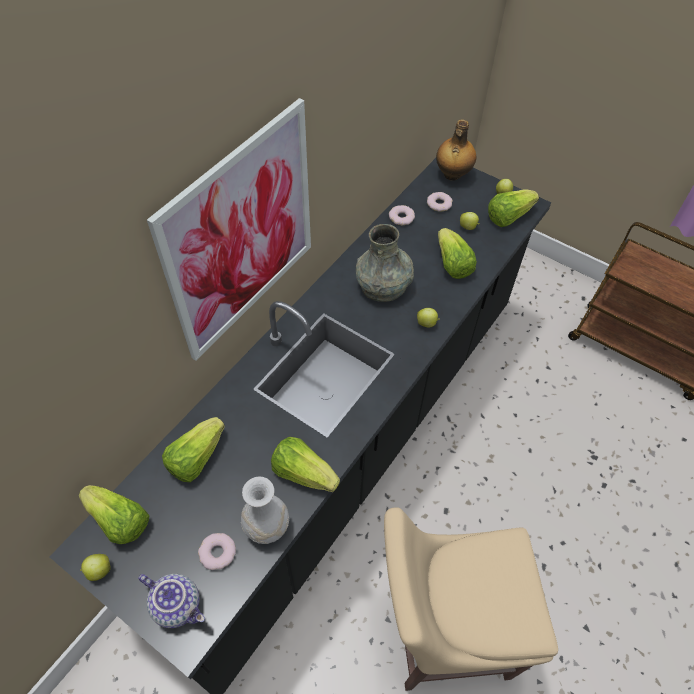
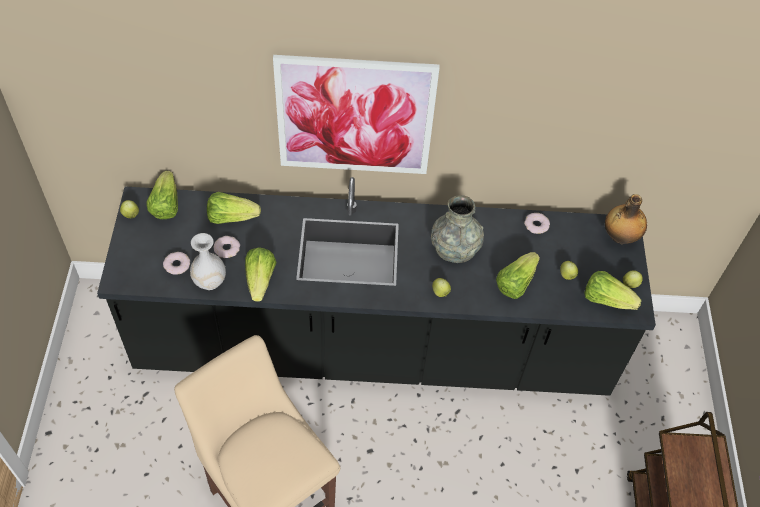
camera: 55 degrees right, 0 degrees up
teapot [138,574,205,628] -> none
donut [427,192,453,212] -> donut moved to [214,236,240,258]

